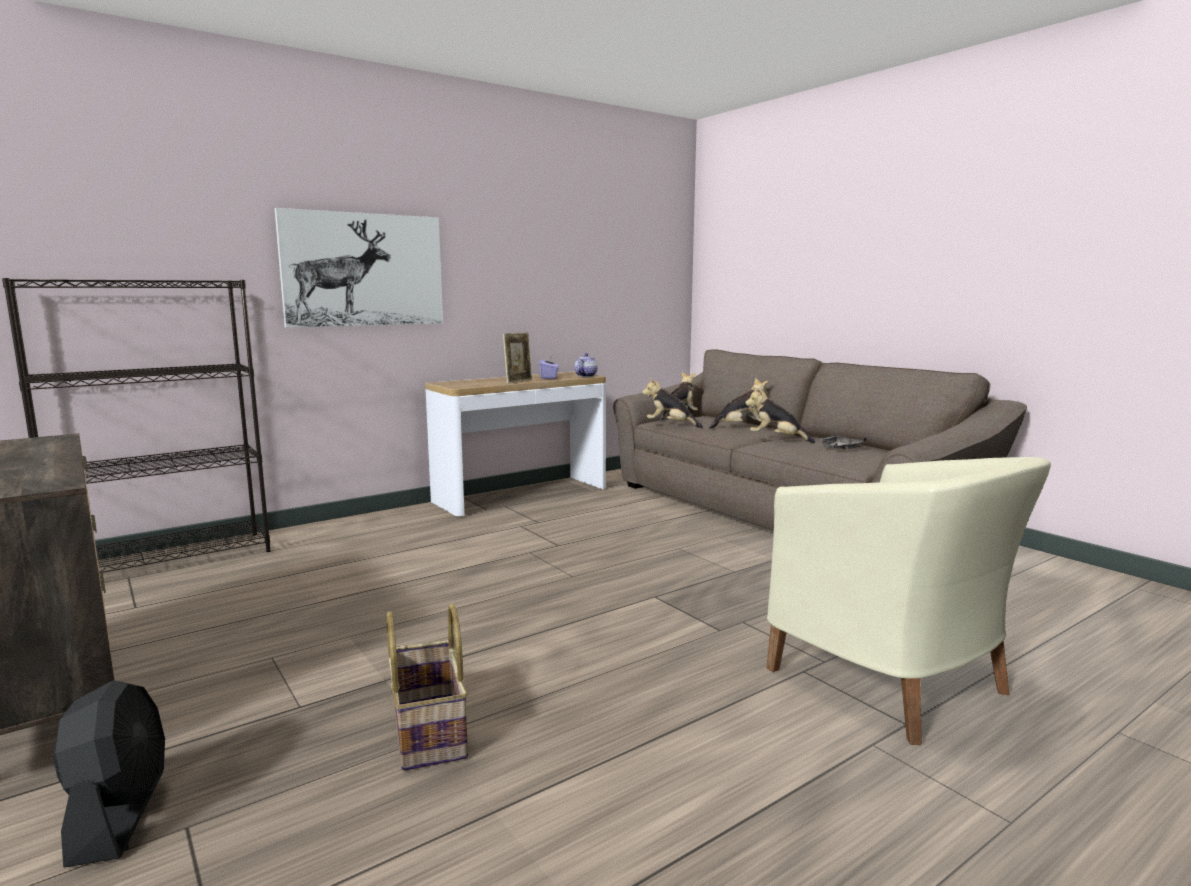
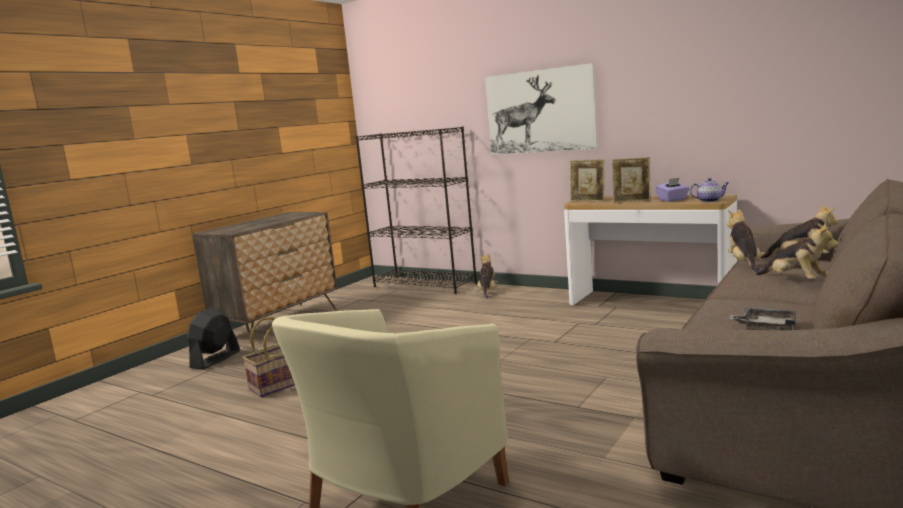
camera: 70 degrees right, 0 degrees up
black fan [53,680,165,867] -> black fan turned 150 degrees clockwise [187,308,240,369]
plush toy [745,387,815,443] -> plush toy moved to [478,254,499,299]
none -> picture frame [570,160,605,202]

